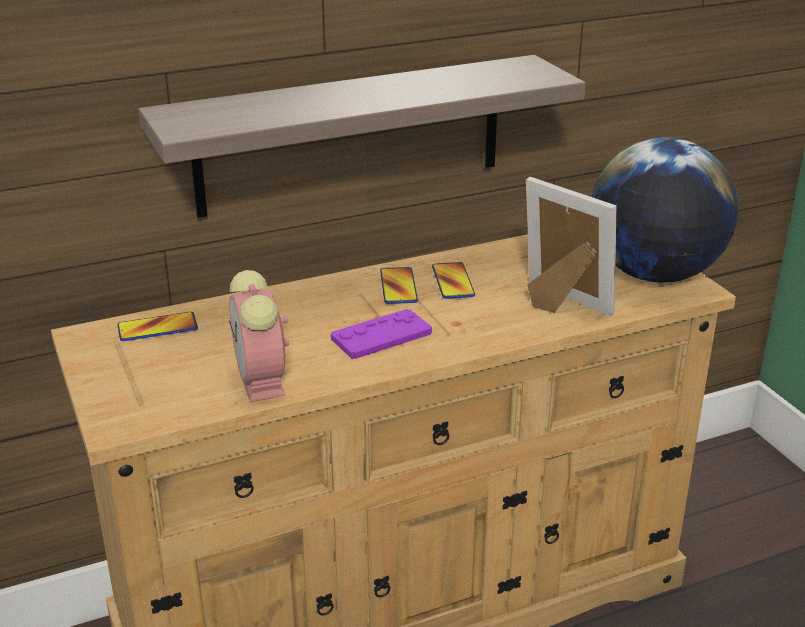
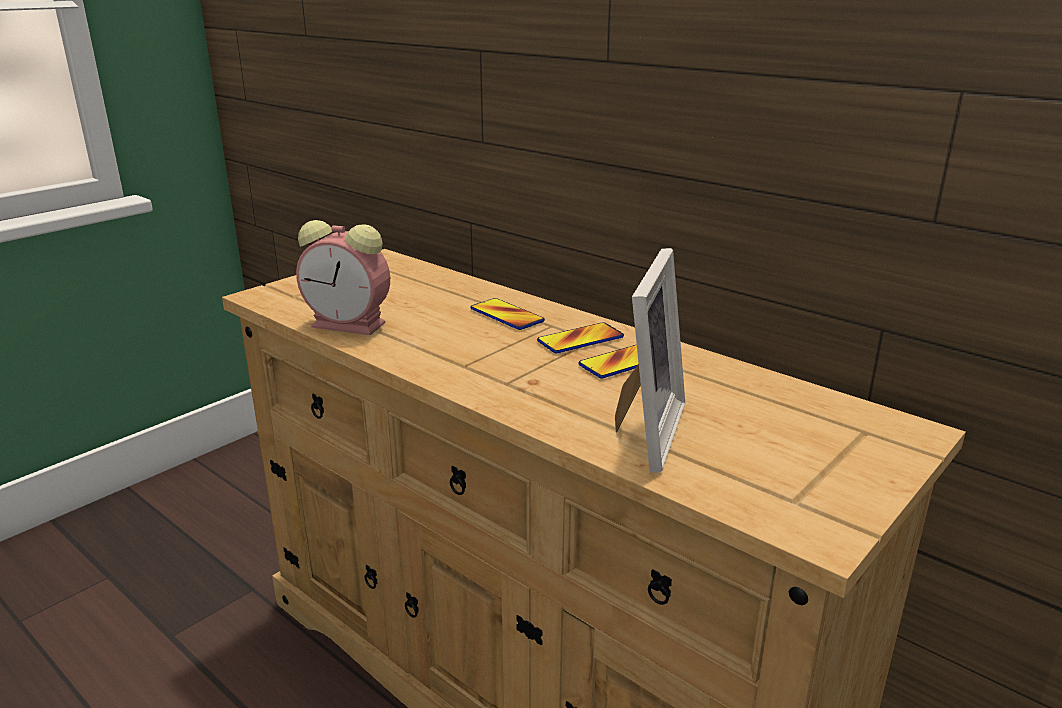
camera: 65 degrees right, 5 degrees down
phone [117,312,198,341] -> phone moved to [470,298,545,330]
shelf [138,55,586,218] -> none
alarm clock [229,270,289,402] -> alarm clock turned 120 degrees counterclockwise [296,220,390,335]
purple game controller [331,309,432,359] -> none
globe [592,138,738,283] -> none

